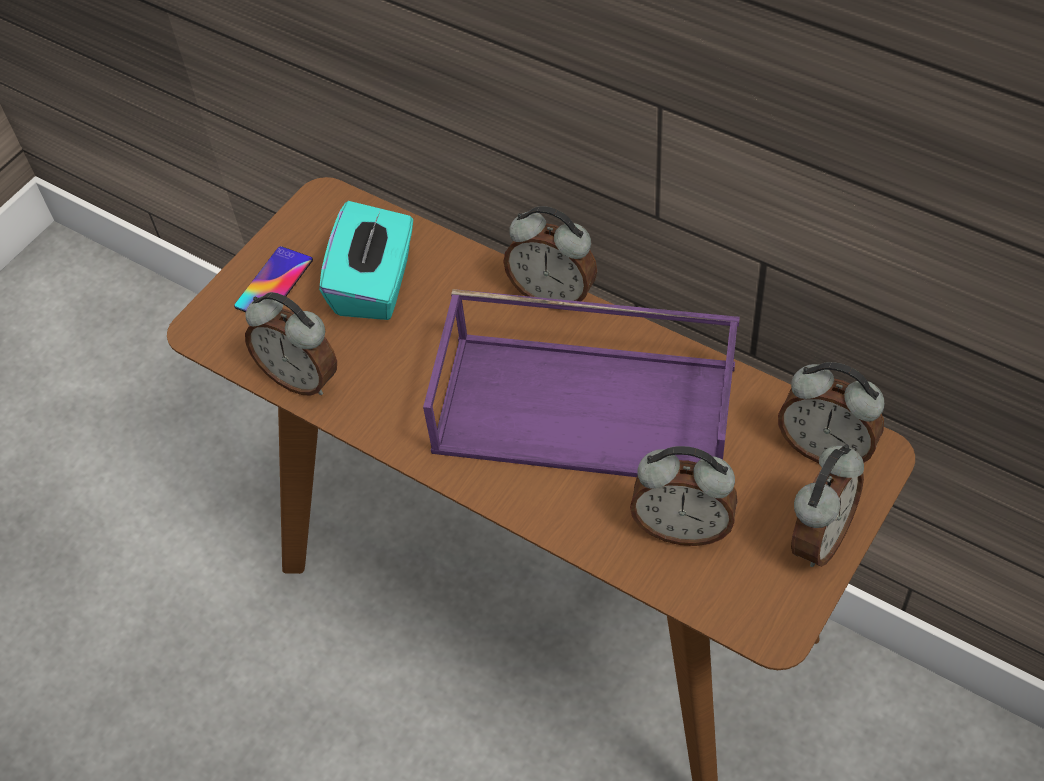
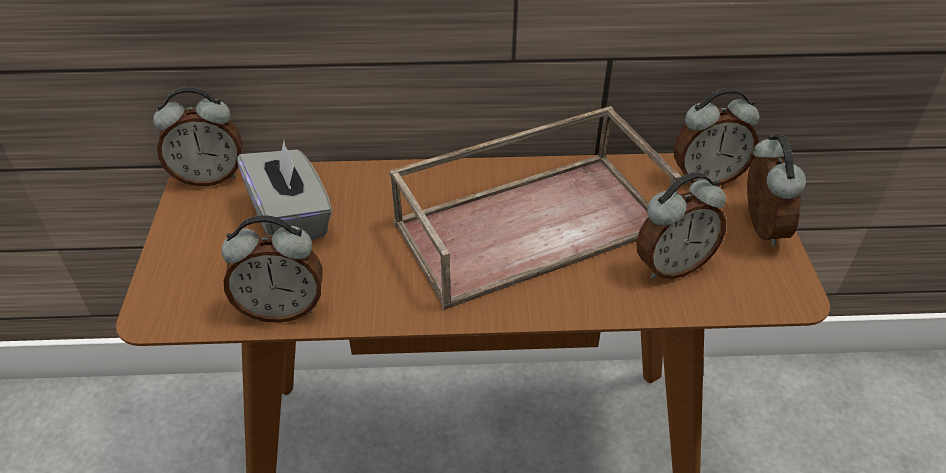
camera: 40 degrees left, 10 degrees down
phone [234,246,313,312] -> none
turquoise tissue box [319,201,413,320] -> grey tissue box [237,141,332,240]
purple tray [423,289,740,477] -> brown tray [389,106,681,310]
alarm clock [503,206,597,302] -> alarm clock moved to [153,87,242,186]

